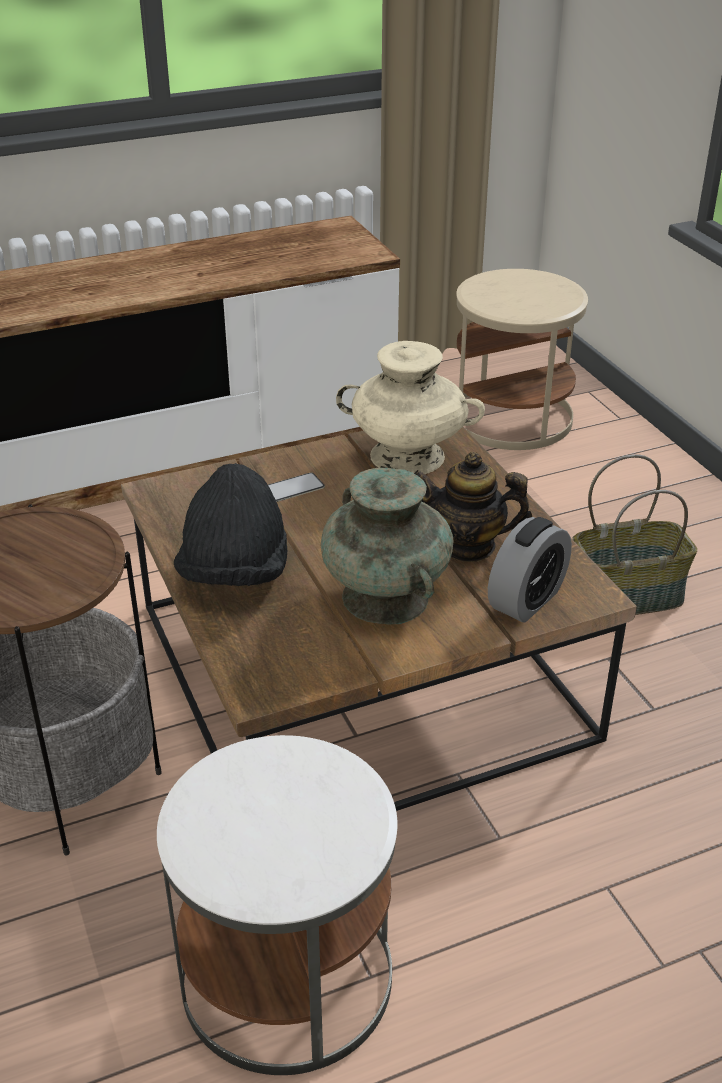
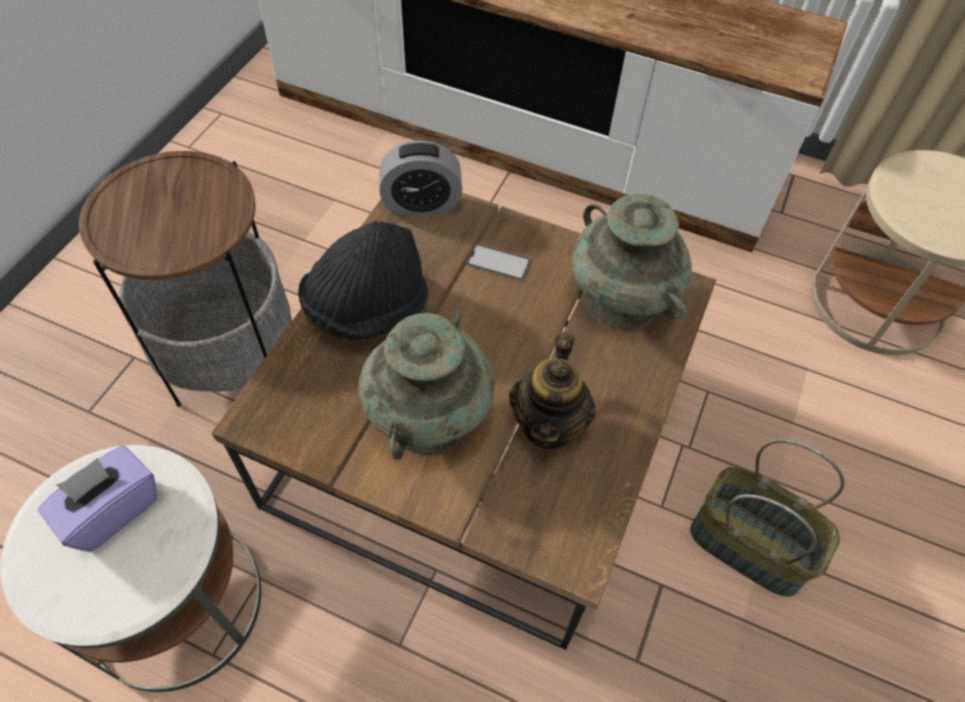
camera: 45 degrees right, 20 degrees up
beige vase [336,341,485,474] -> turquoise vase [572,194,692,330]
teapot [414,452,532,562] -> teapot turned 135 degrees counterclockwise [509,332,596,449]
alarm clock [488,517,572,623] -> alarm clock moved to [379,140,462,215]
none -> purple tissue box [38,446,157,552]

